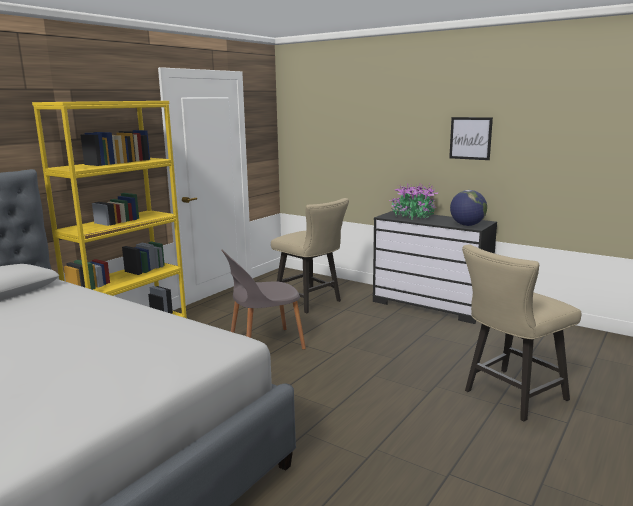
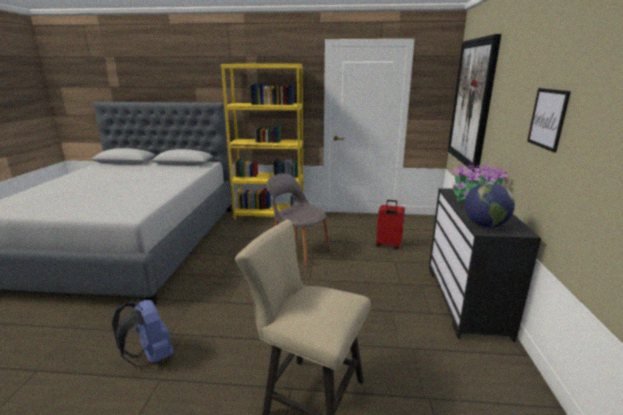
camera: 60 degrees right, 5 degrees up
beige chair [271,198,349,313] -> red suitcase [376,200,405,249]
none -> blue backpack [112,300,174,367]
none -> picture [448,34,501,172]

